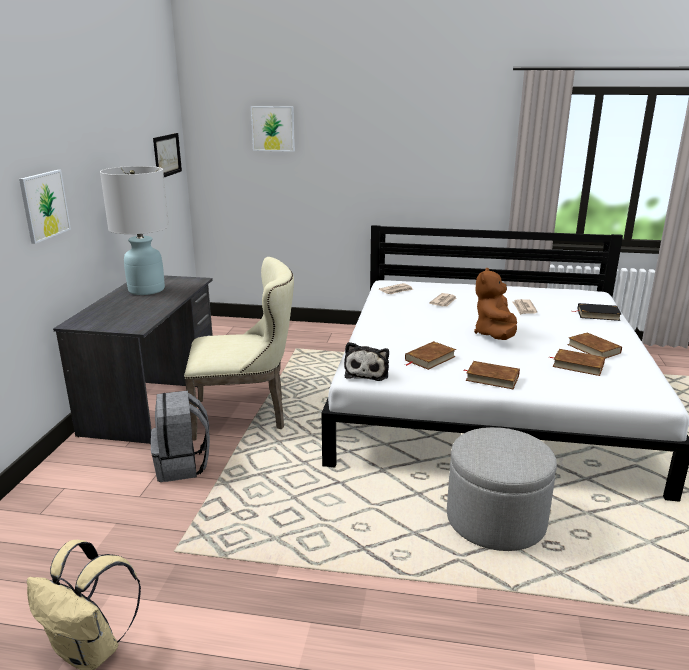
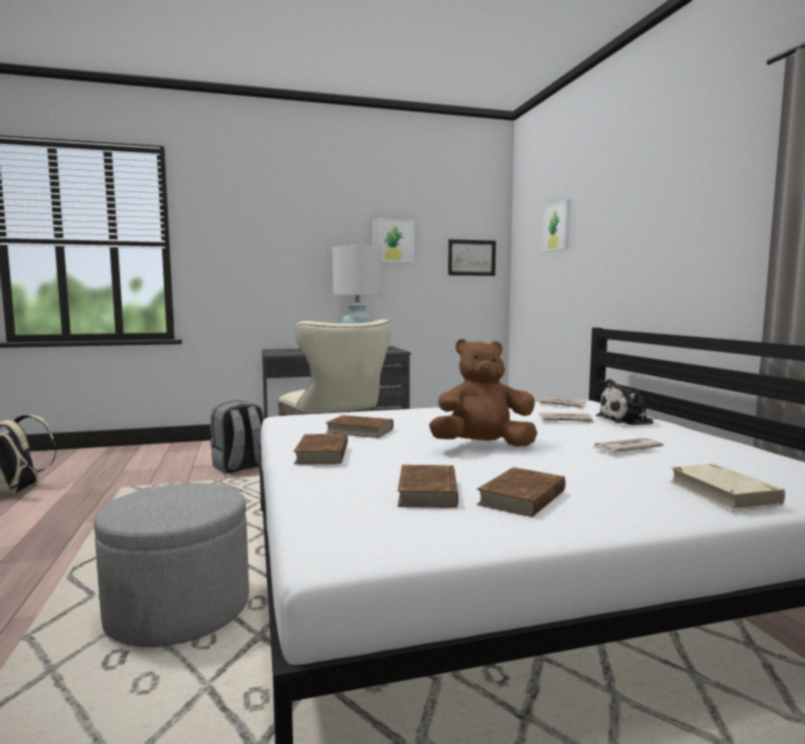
camera: 65 degrees right, 15 degrees down
picture [19,170,71,244] -> picture moved to [373,218,414,262]
plush toy [344,342,389,381] -> plush toy moved to [596,379,656,425]
black book [572,303,621,321] -> beige book [670,464,785,511]

